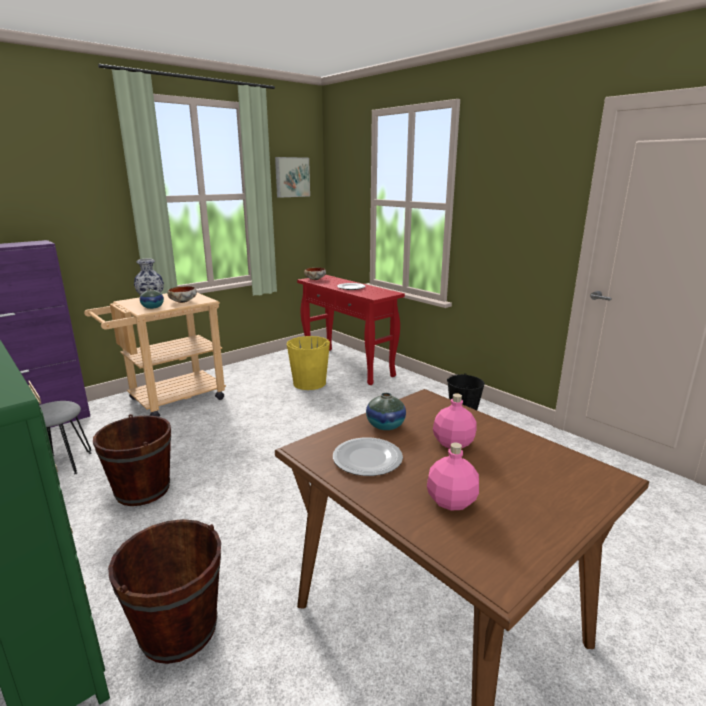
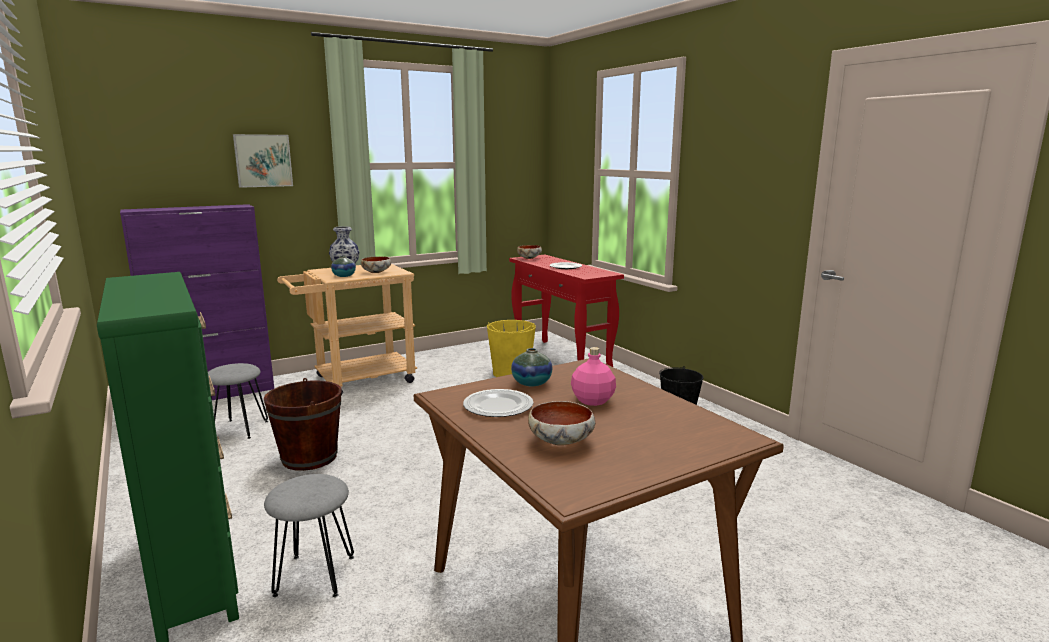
camera: 10 degrees right, 5 degrees down
brown bucket [108,519,221,664] -> grey stool [264,474,354,597]
picture [275,157,310,198] -> picture moved to [233,134,293,188]
pink bottle [427,443,479,511] -> bowl [528,401,595,445]

